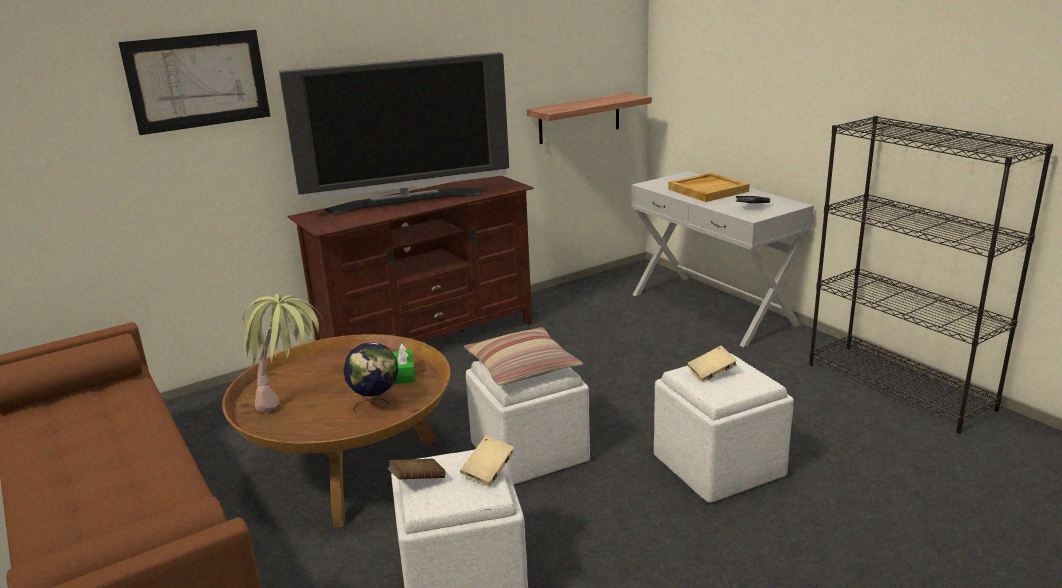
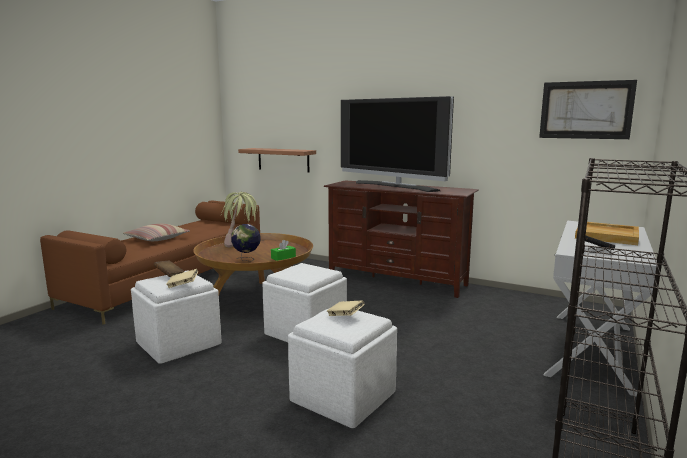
camera: 60 degrees right, 10 degrees down
picture [118,30,270,135] -> picture moved to [539,80,637,139]
pillow [464,327,583,386] -> pillow moved to [123,224,190,241]
shelf [527,93,652,144] -> shelf moved to [238,148,316,173]

